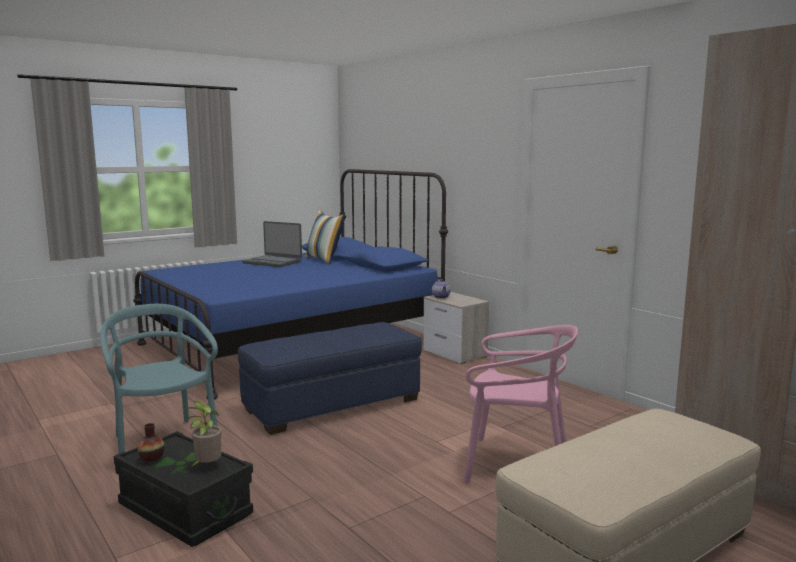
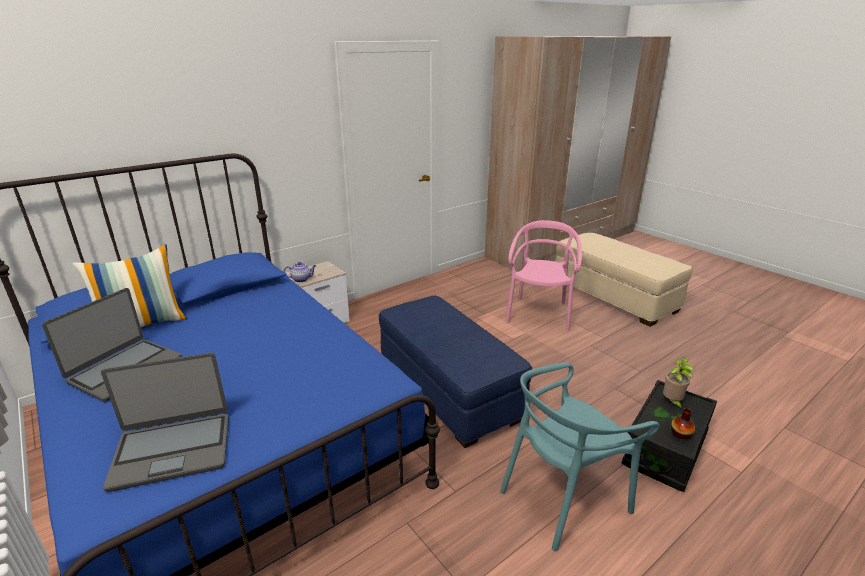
camera: 90 degrees left, 15 degrees up
none -> laptop [101,353,229,492]

